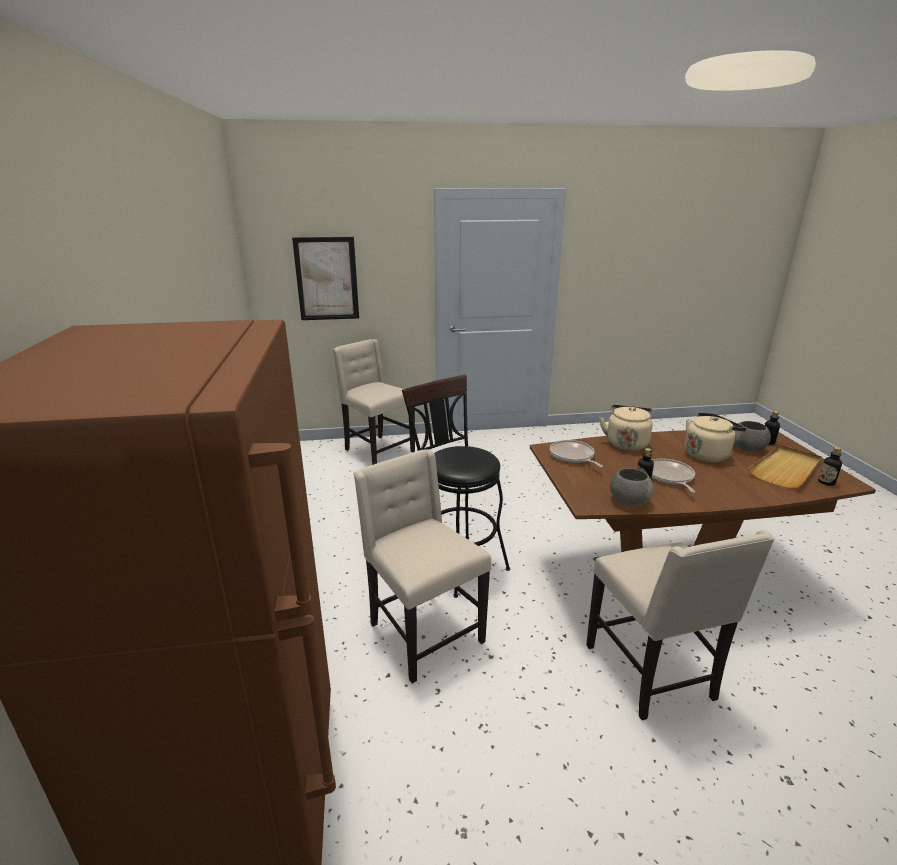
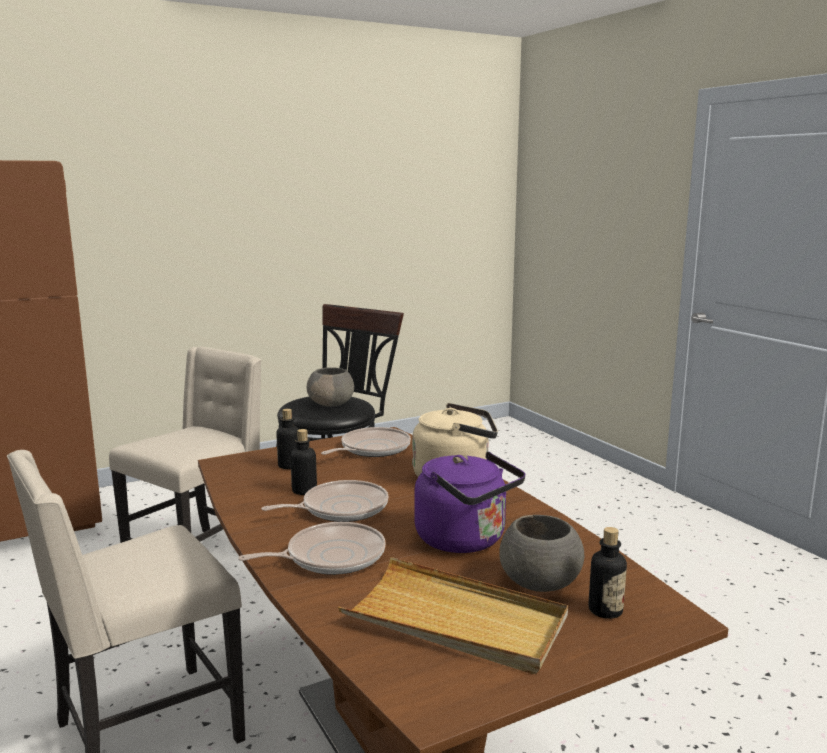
camera: 70 degrees right, 10 degrees down
picture [292,237,359,320] -> none
beige chair [333,339,415,465] -> none
grey bowl [610,468,654,506] -> grey bowl moved to [307,367,354,407]
beige kettle [685,412,746,462] -> purple kettle [414,451,525,553]
bottle [818,447,842,486] -> bottle moved to [276,409,299,469]
none -> frying pan [238,522,386,575]

